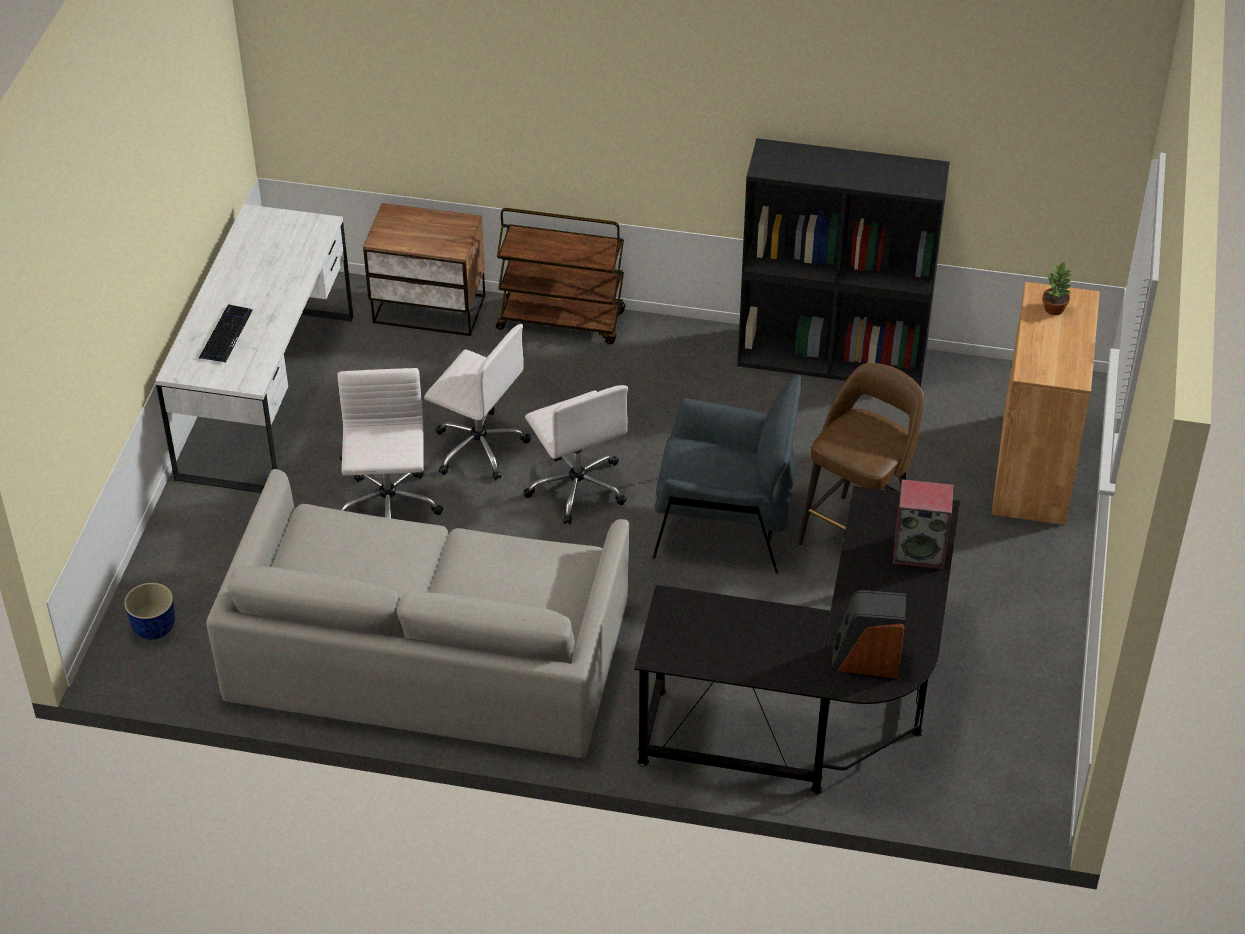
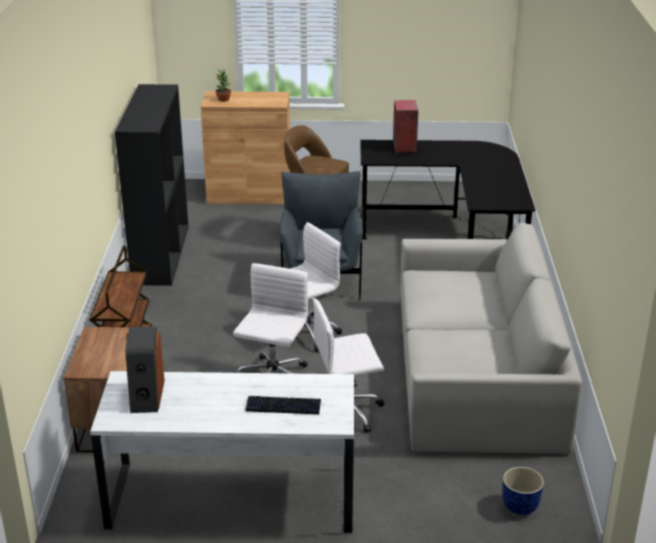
camera: 100 degrees left, 15 degrees down
speaker [831,590,906,679] -> speaker moved to [125,326,165,413]

